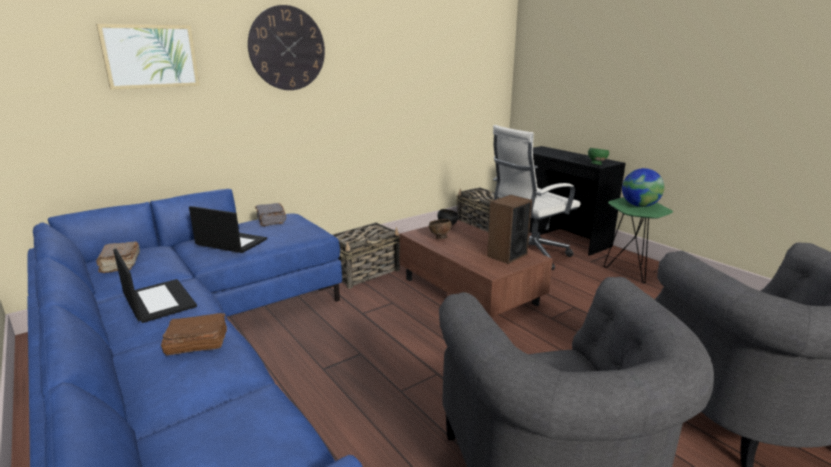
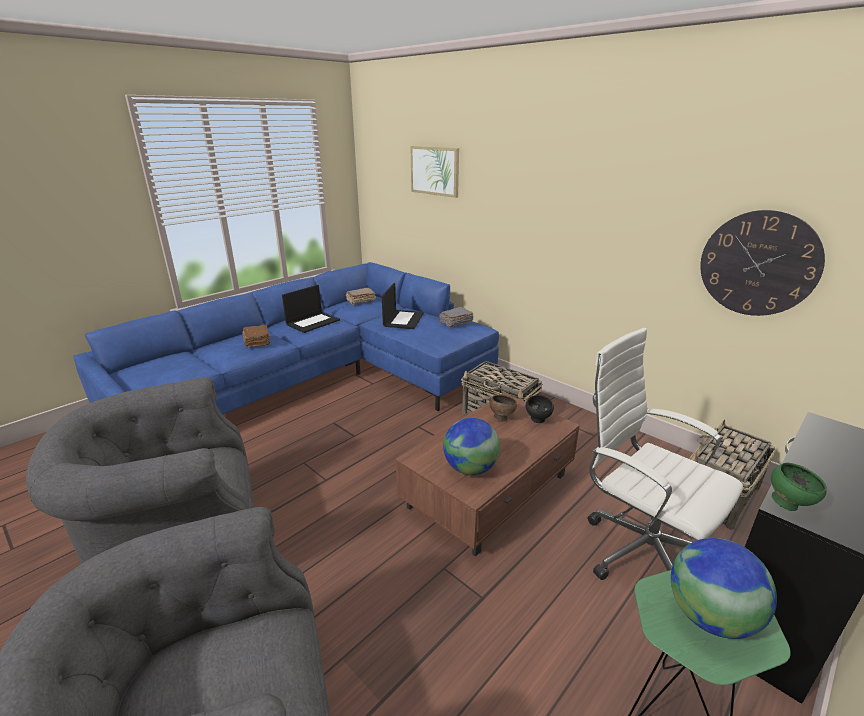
camera: 80 degrees right, 5 degrees up
wall clock [248,5,325,90] -> wall clock moved to [700,210,825,316]
speaker [487,195,532,264] -> globe [443,418,500,475]

